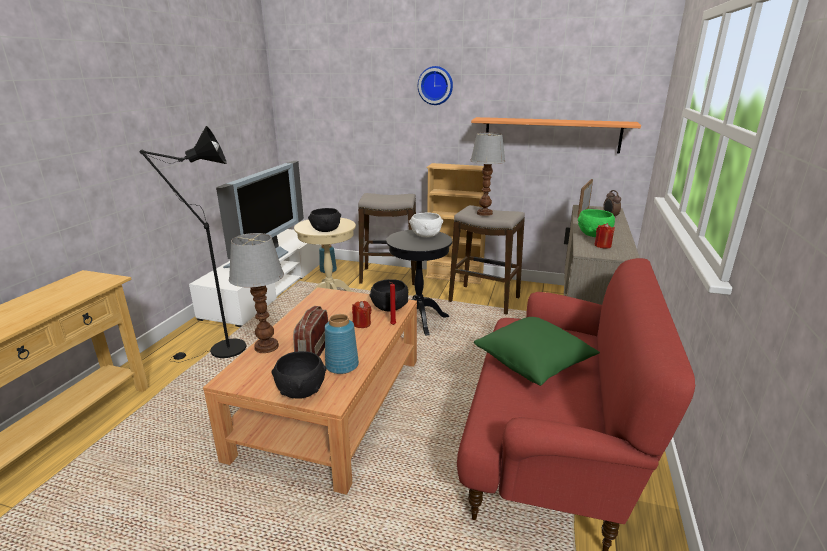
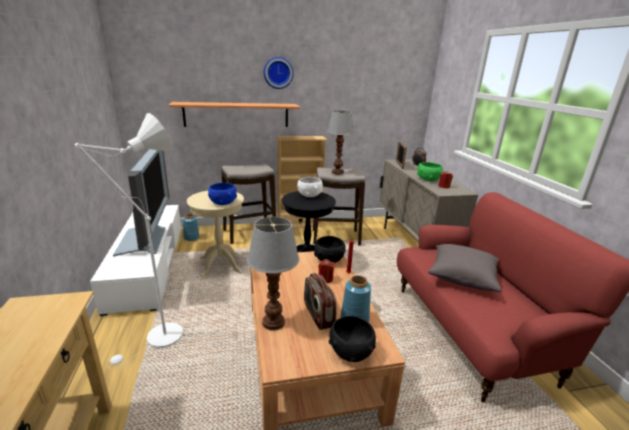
camera: 30 degrees left, 0 degrees up
black floor lamp [139,126,247,362] -> white floor lamp [75,113,183,369]
black bowl [308,208,341,232] -> blue bowl [208,183,237,205]
shelf [471,117,641,153] -> shelf moved to [169,102,300,127]
green pillow [474,317,600,386] -> grey pillow [428,244,502,292]

